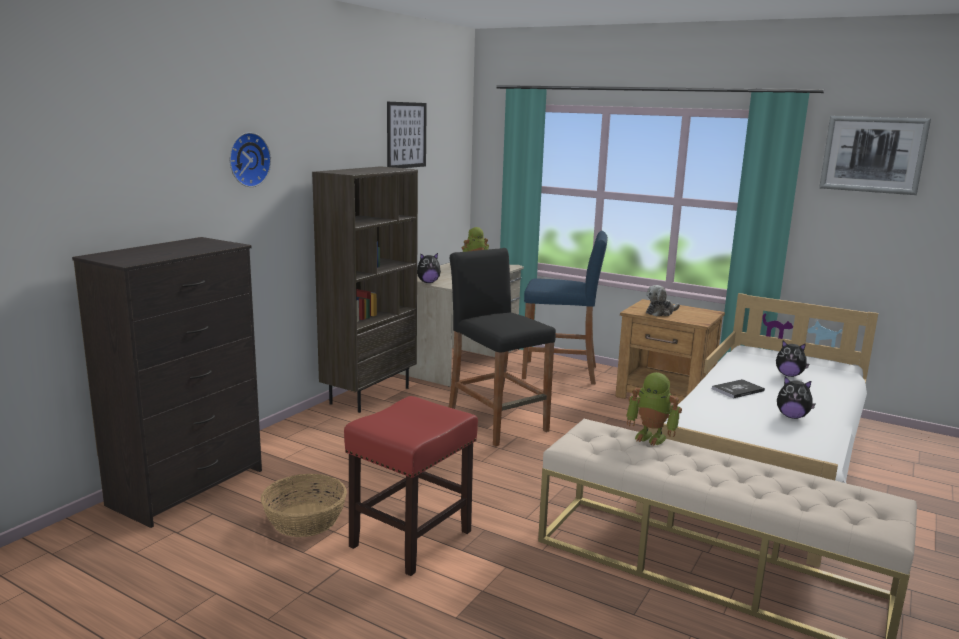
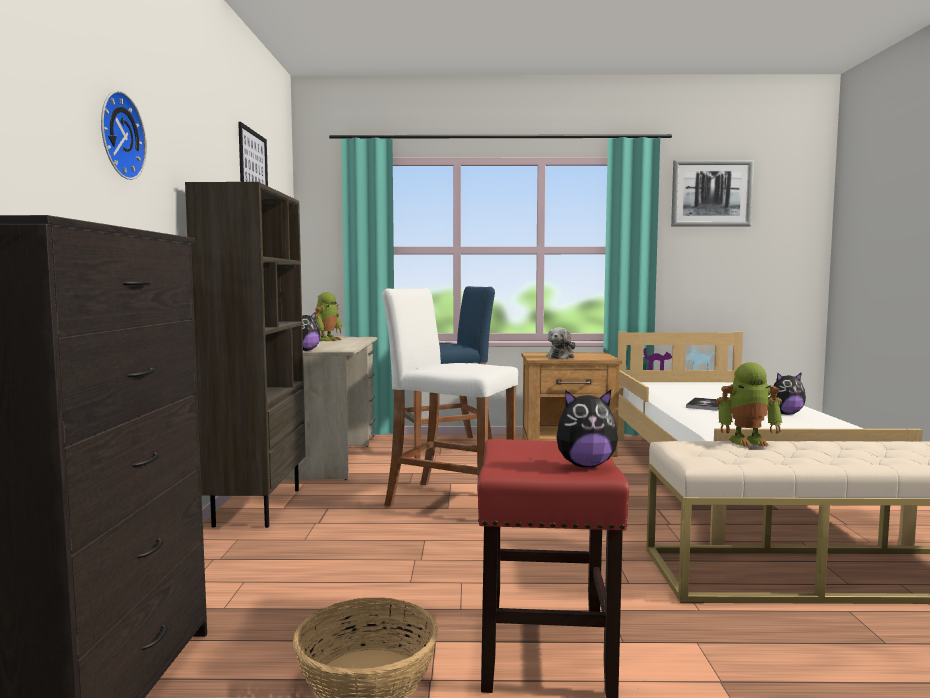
camera: 30 degrees left, 10 degrees down
black stool [449,248,556,446] -> white stool [382,288,518,506]
plush toy [776,341,809,377] -> plush toy moved to [556,390,618,467]

